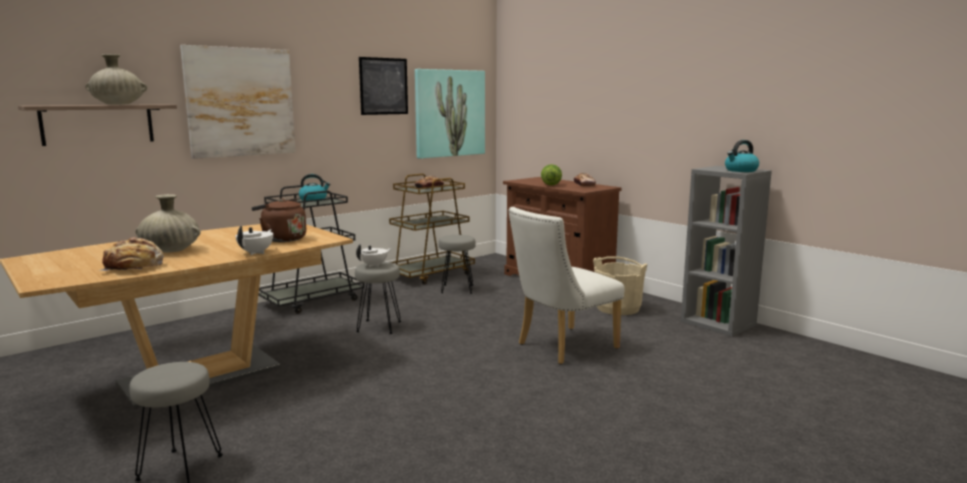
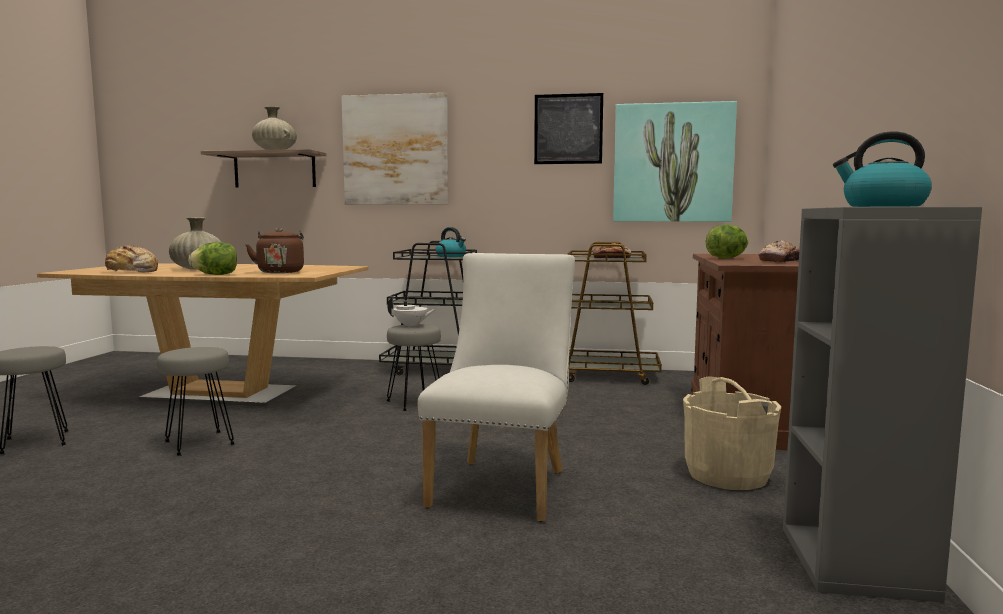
camera: 50 degrees right, 5 degrees down
white teapot [235,226,273,255] -> lettuce [188,242,237,275]
grey stool [438,235,476,294] -> grey stool moved to [157,347,235,456]
white chair [508,207,625,364] -> white chair turned 90 degrees clockwise [418,253,575,522]

